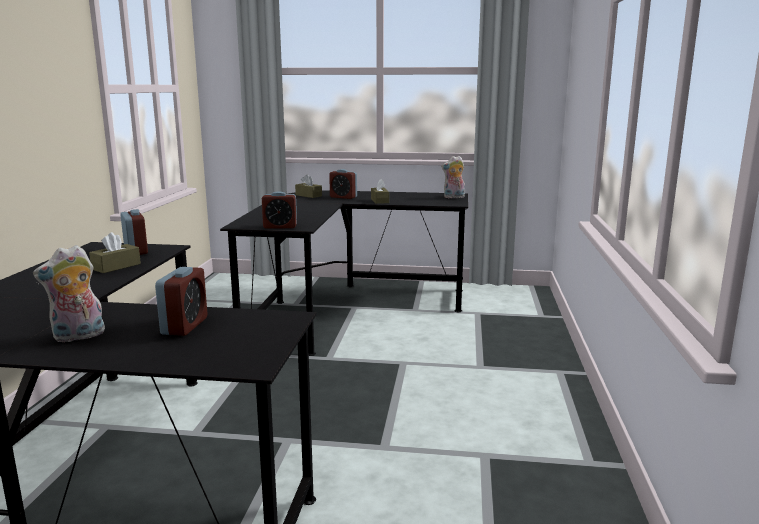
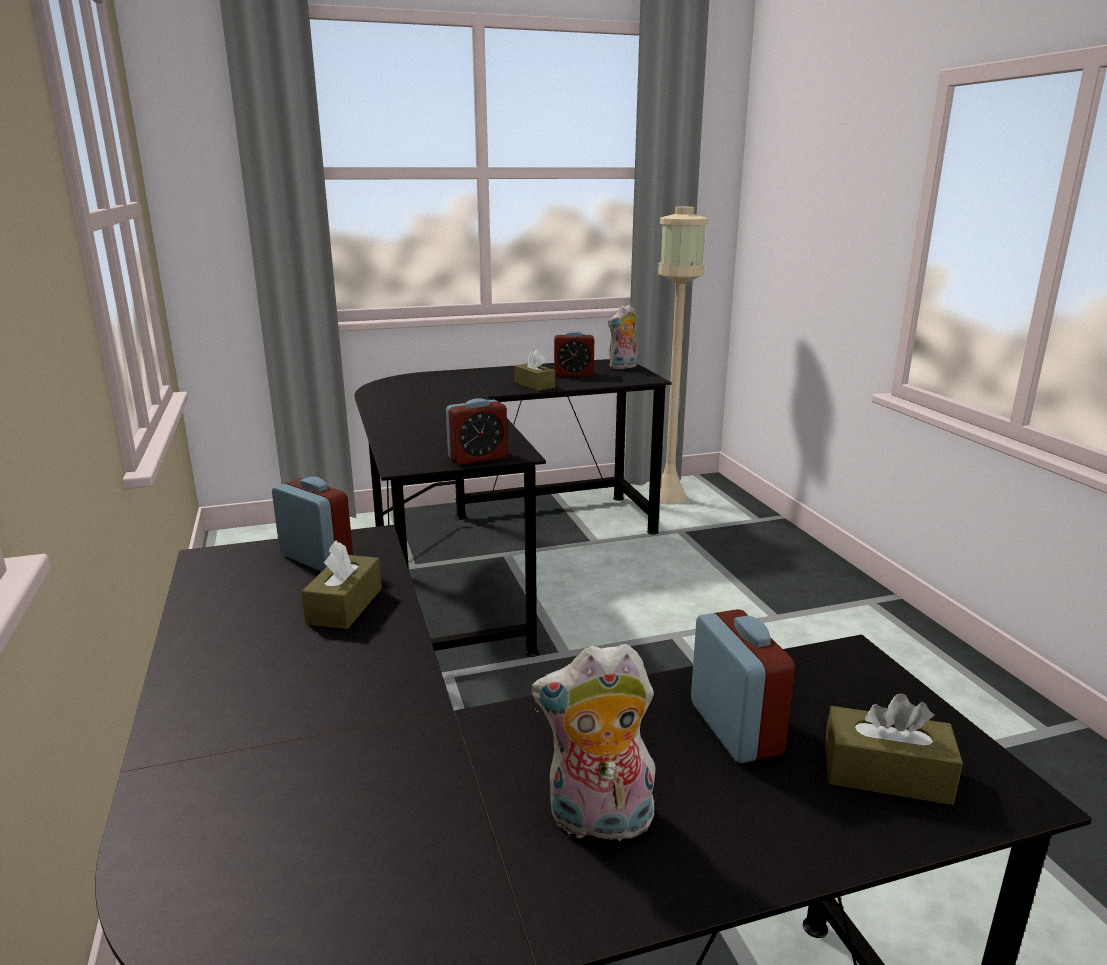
camera: 25 degrees left, 5 degrees up
plush toy [33,245,105,343] -> plush toy turned 60 degrees clockwise [531,644,656,848]
brown tissue box [295,175,322,198] -> brown tissue box moved to [825,693,963,805]
alarm clock [329,169,357,199] -> alarm clock moved to [554,331,594,376]
none -> beige floor lamp [658,207,708,505]

